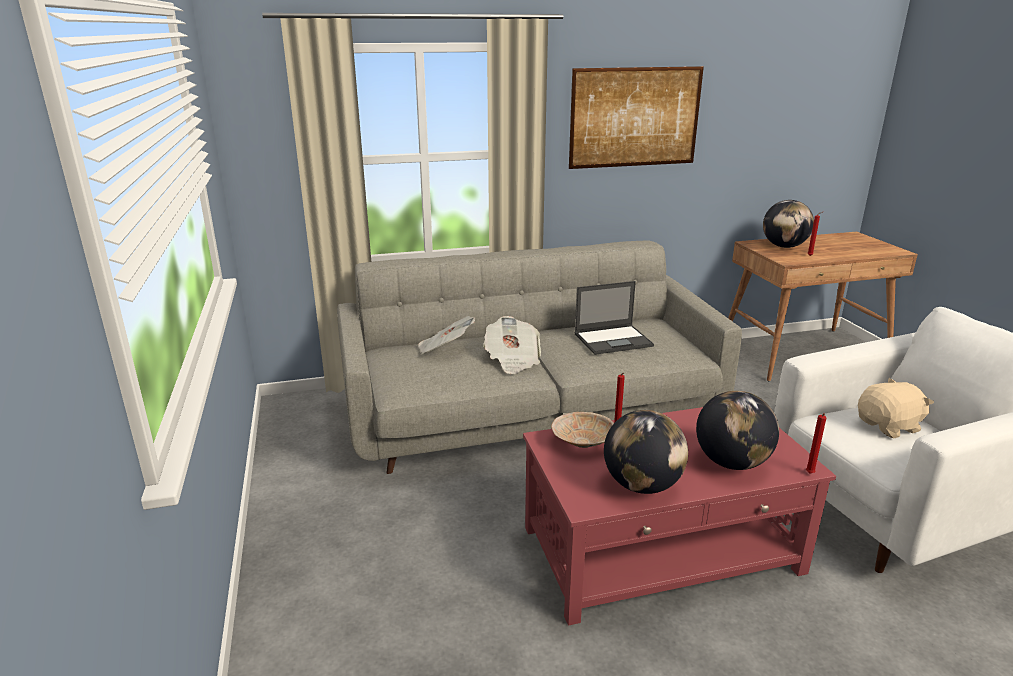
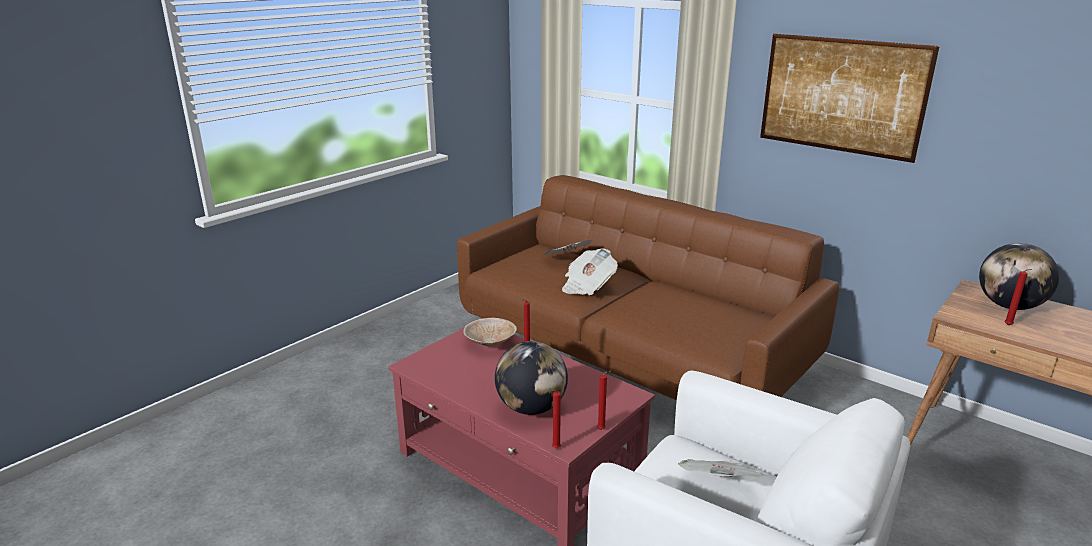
camera: 55 degrees right, 0 degrees up
grey sofa [337,240,742,474] -> brown sofa [457,175,839,400]
laptop [574,281,654,355] -> none
globe [604,410,688,494] -> none
beige plush toy [858,378,934,438] -> newspaper [678,459,764,477]
none -> red candle [597,371,610,430]

